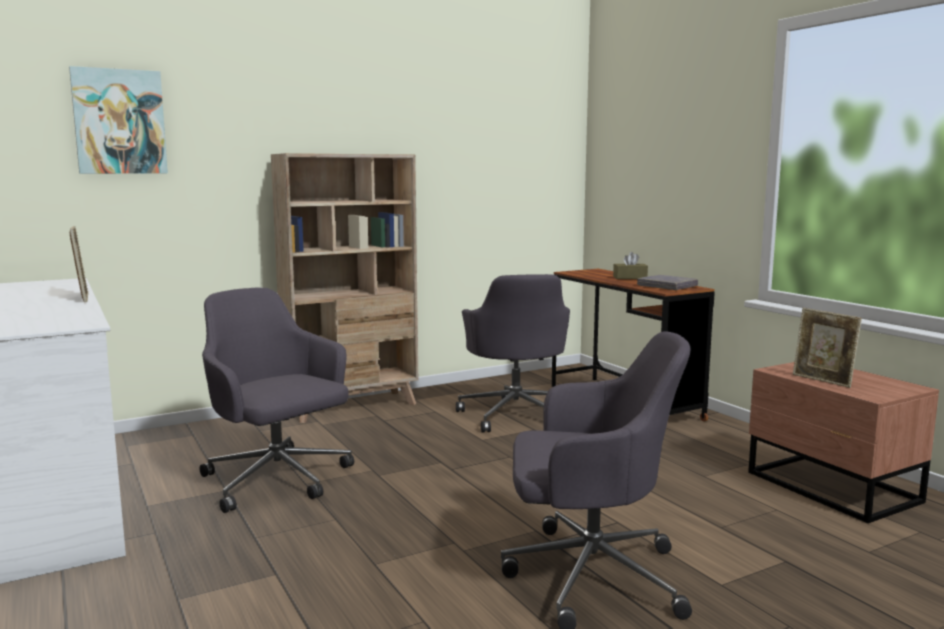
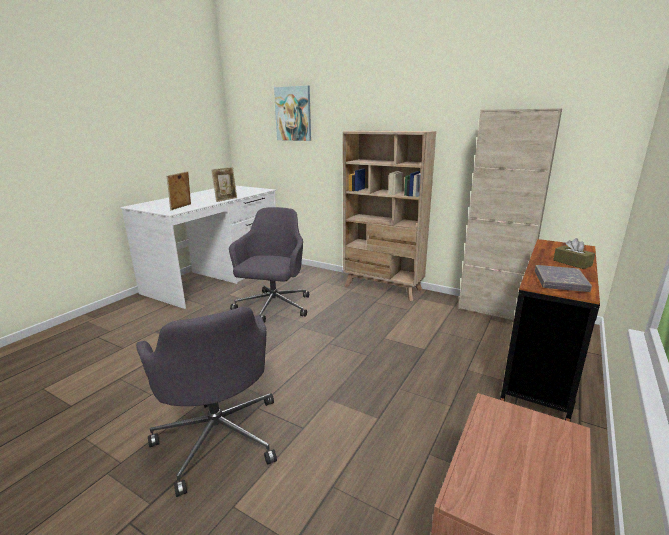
camera: 60 degrees right, 10 degrees up
grey office chair [456,274,570,433] -> none
picture frame [793,308,862,388] -> picture frame moved to [167,171,191,210]
none -> beige cabinet [458,108,562,320]

